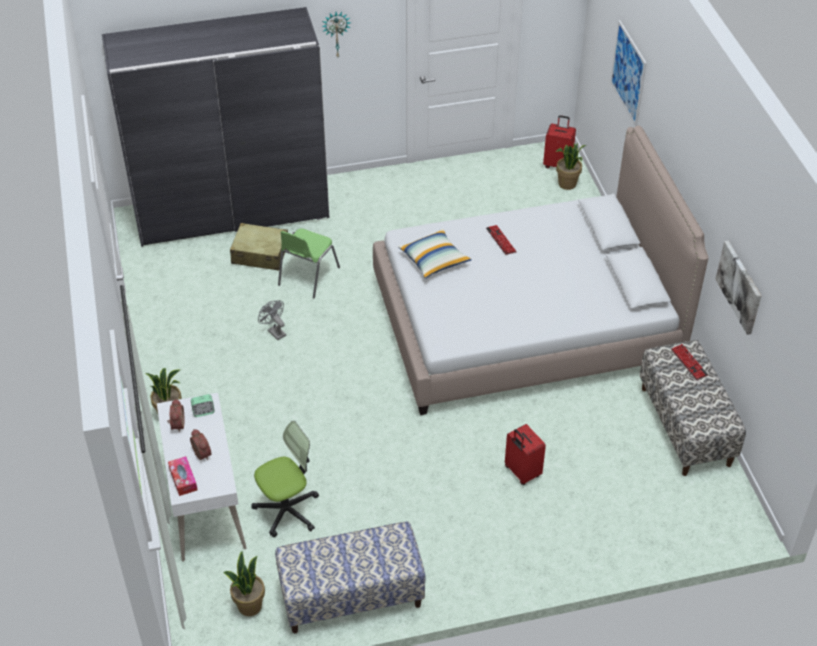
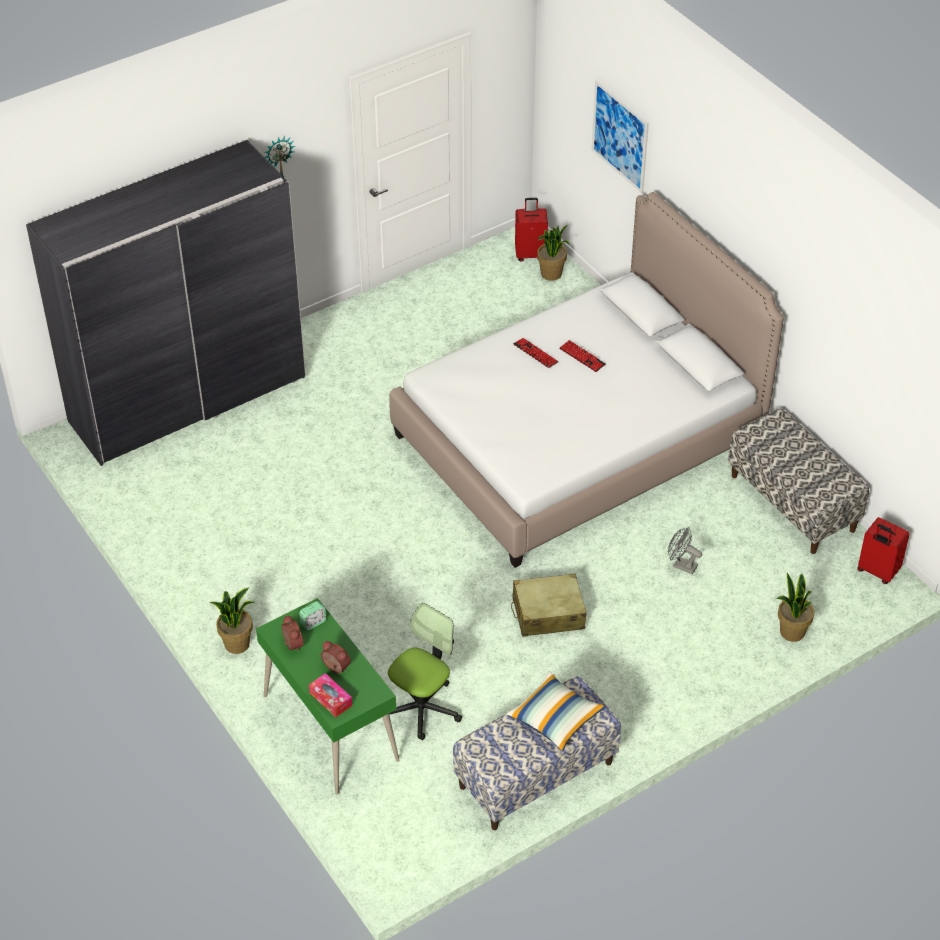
camera: 20 degrees left, 0 degrees up
white desk [157,393,247,562] -> green desk [256,598,399,795]
potted plant [223,551,265,616] -> potted plant moved to [777,573,814,642]
beige suitcase [230,223,288,271] -> beige suitcase moved to [511,574,587,637]
grey fan [258,300,286,340] -> grey fan moved to [668,527,702,574]
green chair [278,229,340,298] -> none
pillow [398,228,472,279] -> pillow moved to [506,671,606,751]
red suitcase [505,424,546,485] -> red suitcase moved to [857,517,910,584]
keyboard [671,344,708,380] -> keyboard moved to [559,340,606,372]
picture [715,241,761,335] -> none

